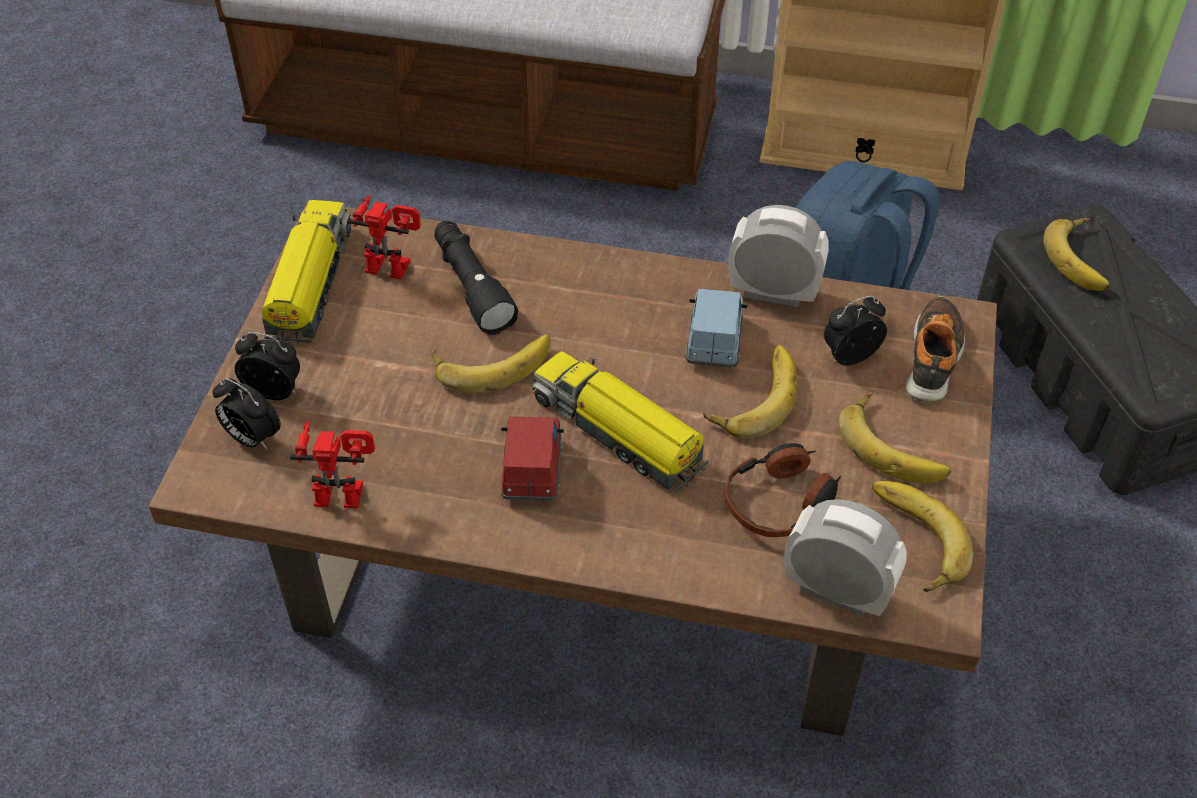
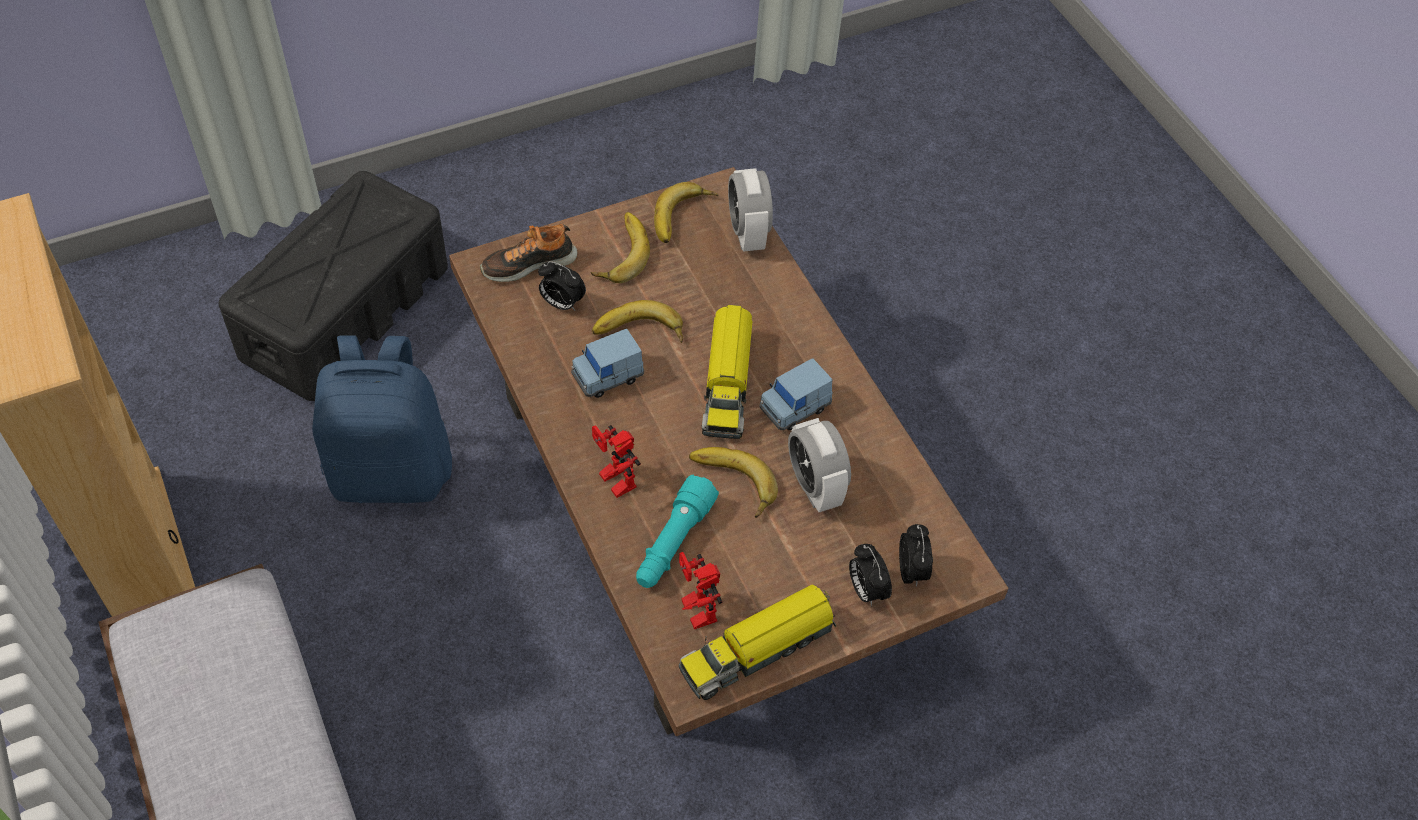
camera: 130 degrees left, 5 degrees up
toy robot [290,420,375,508] -> toy robot moved to [592,425,641,498]
black flashlight [434,221,518,335] -> turquoise flashlight [636,475,719,588]
red toy car [501,417,564,501] -> blue toy car [759,359,833,430]
headphones [724,443,841,537] -> none
alarm clock [728,205,829,307] -> alarm clock moved to [788,418,851,512]
banana [1043,218,1110,291] -> none

